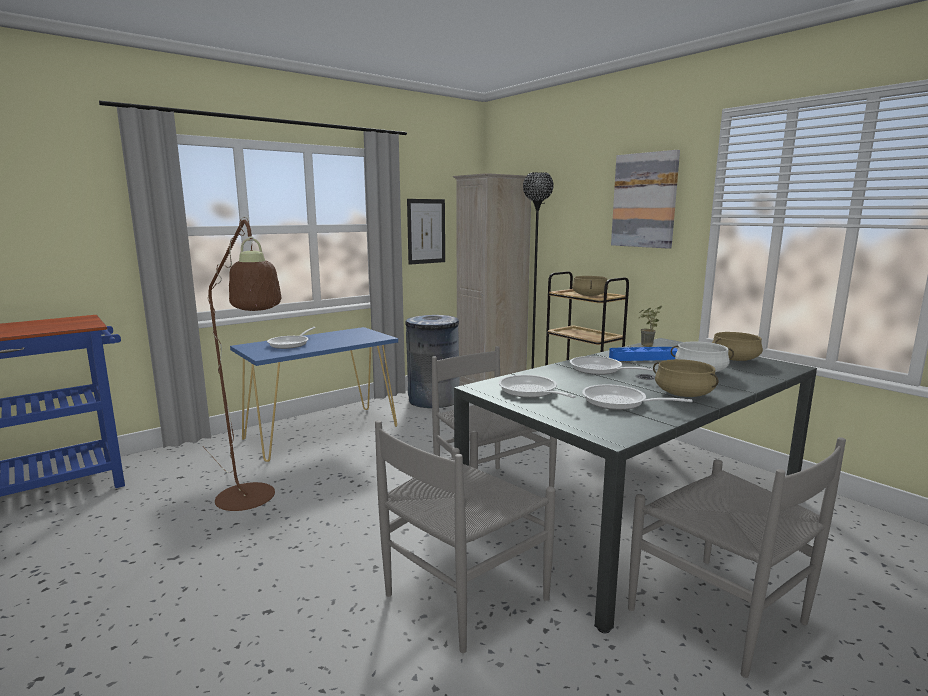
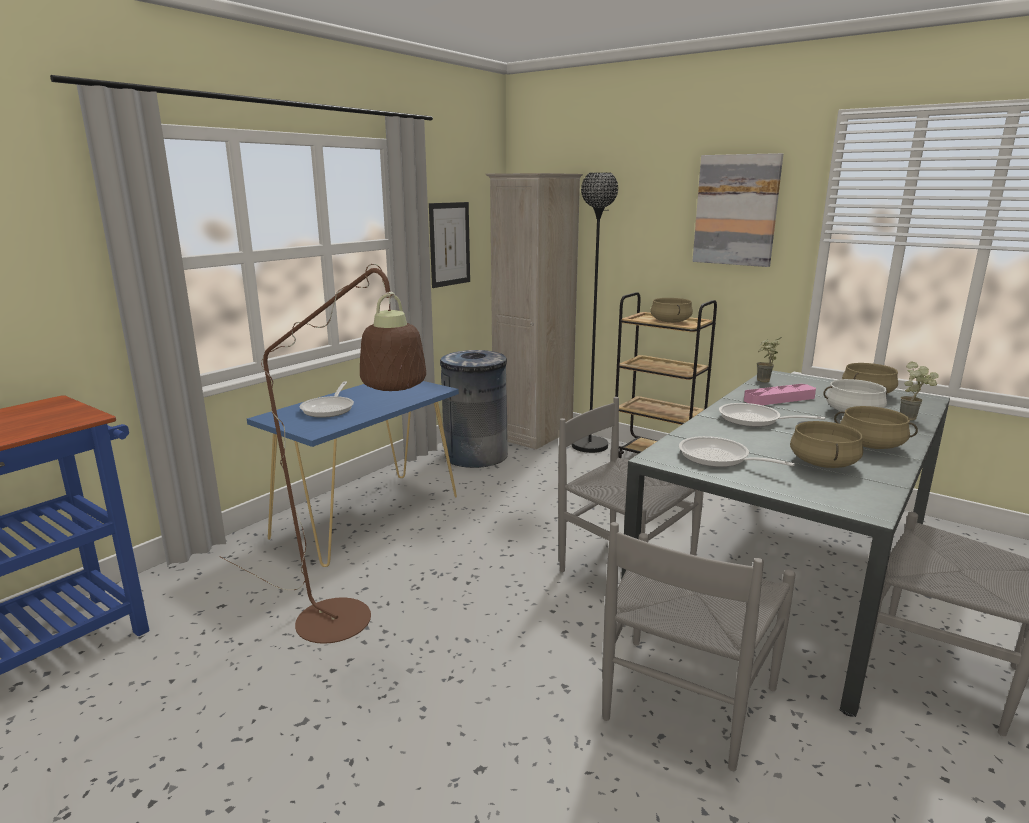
camera: 15 degrees left, 5 degrees up
frying pan [582,384,693,410] -> beige cooking pot [790,421,863,468]
blue tray [609,347,678,361] -> pink tray [744,384,816,405]
none -> potted plant [900,361,939,420]

